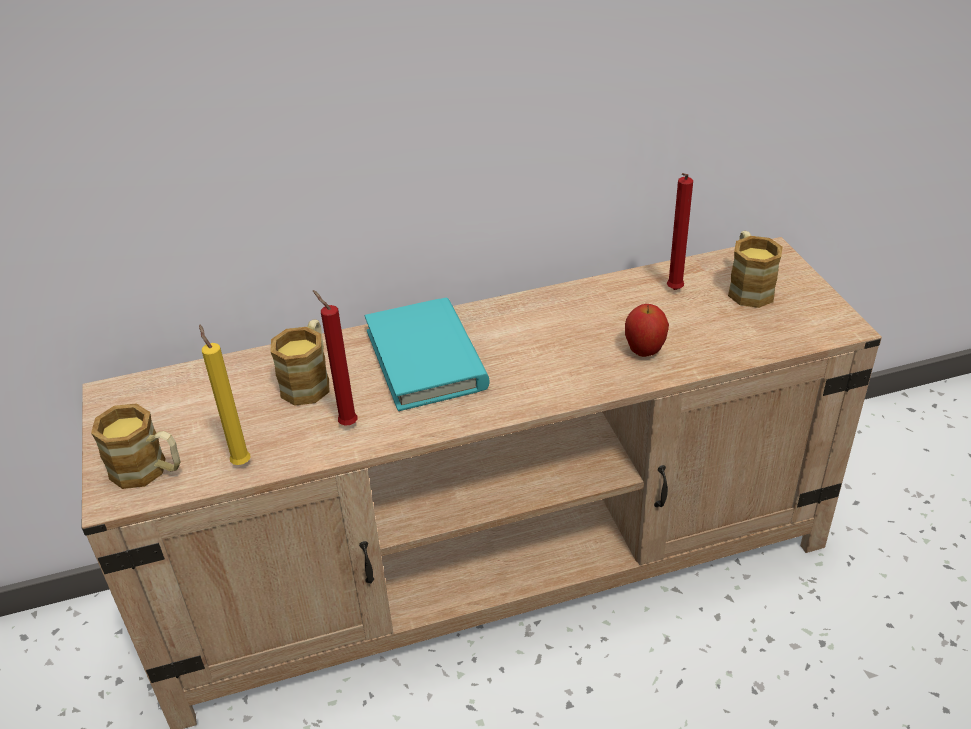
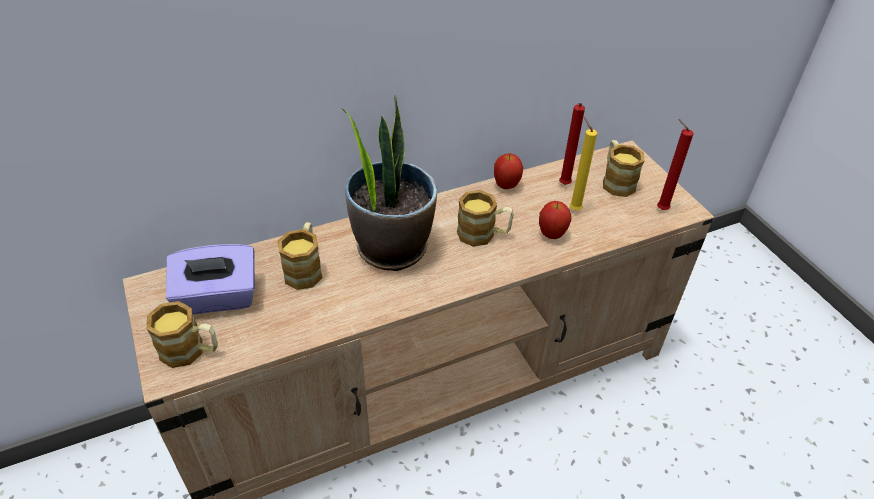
camera: 10 degrees left, 5 degrees up
yellow candle [199,324,251,465] -> yellow candle moved to [570,117,597,210]
red candle [313,290,357,426] -> red candle moved to [657,119,693,210]
turquoise book [365,298,490,411] -> potted plant [342,95,437,271]
none -> purple tissue box [166,244,255,314]
none -> mug [457,190,514,247]
none -> apple [494,153,523,189]

